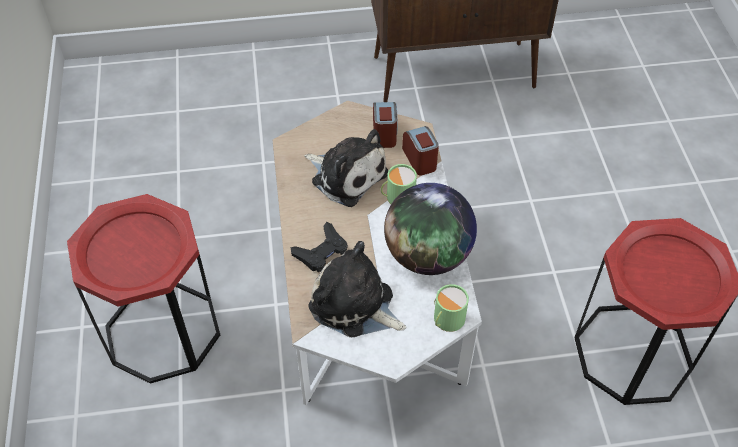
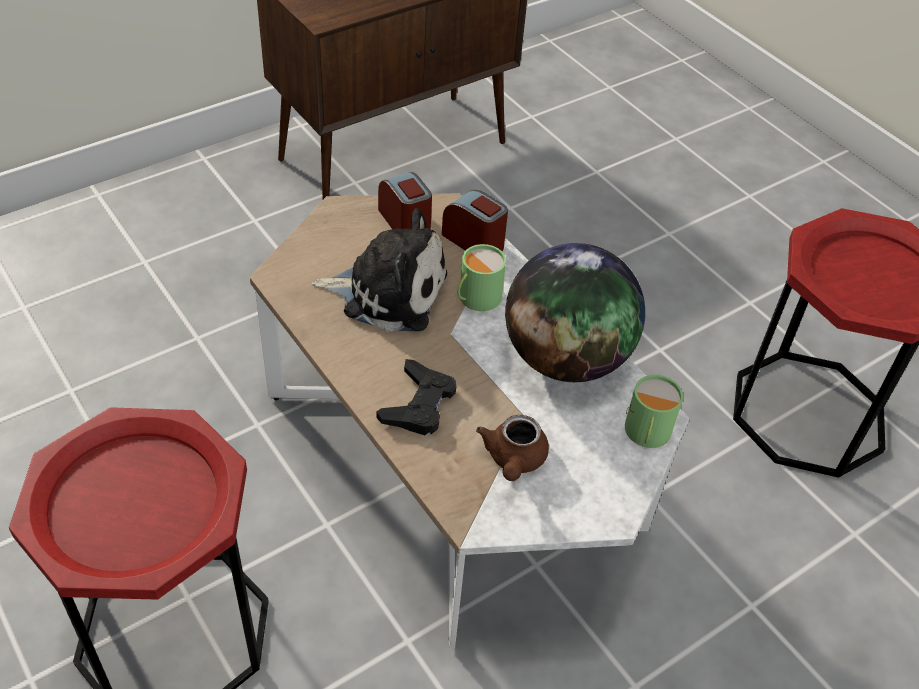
camera: 30 degrees left, 5 degrees down
plush toy [308,241,406,337] -> brown teapot [476,415,549,481]

